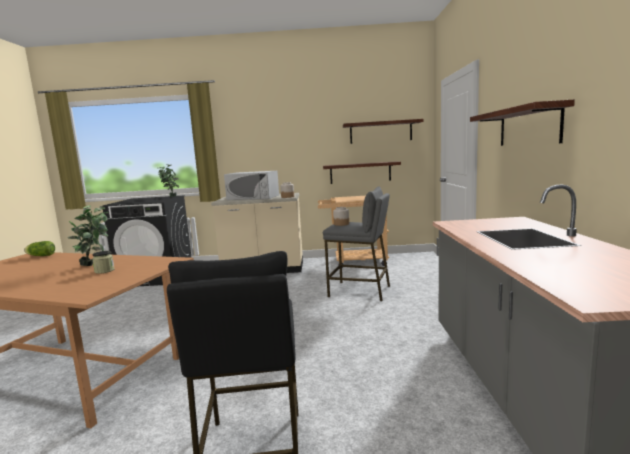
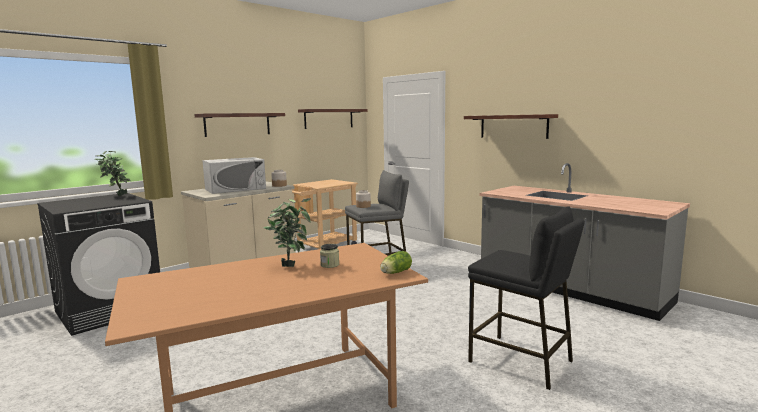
camera: 45 degrees left, 0 degrees up
lettuce [24,241,55,256] -> lettuce moved to [380,251,412,274]
shelf [323,161,401,184] -> shelf moved to [194,113,285,137]

